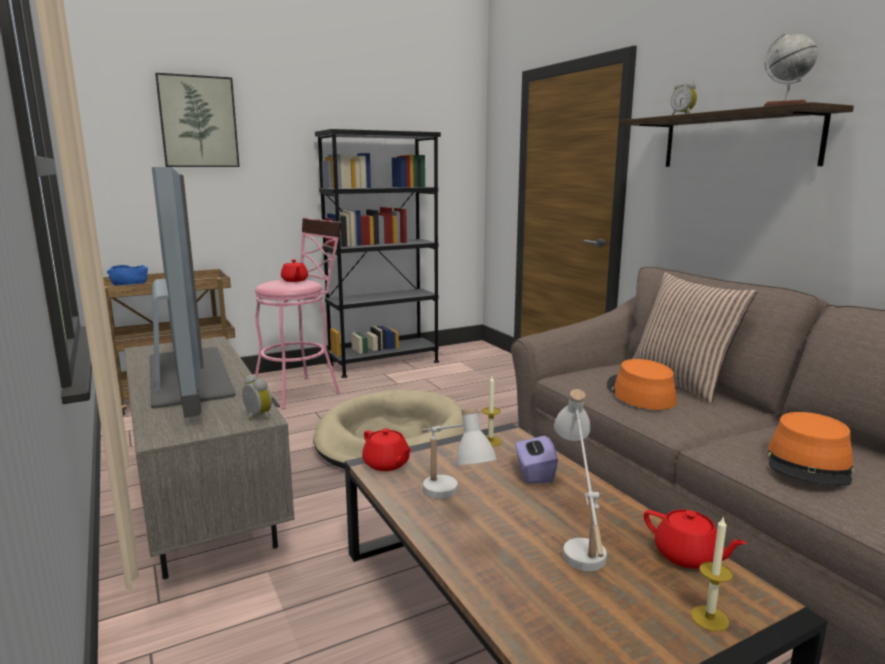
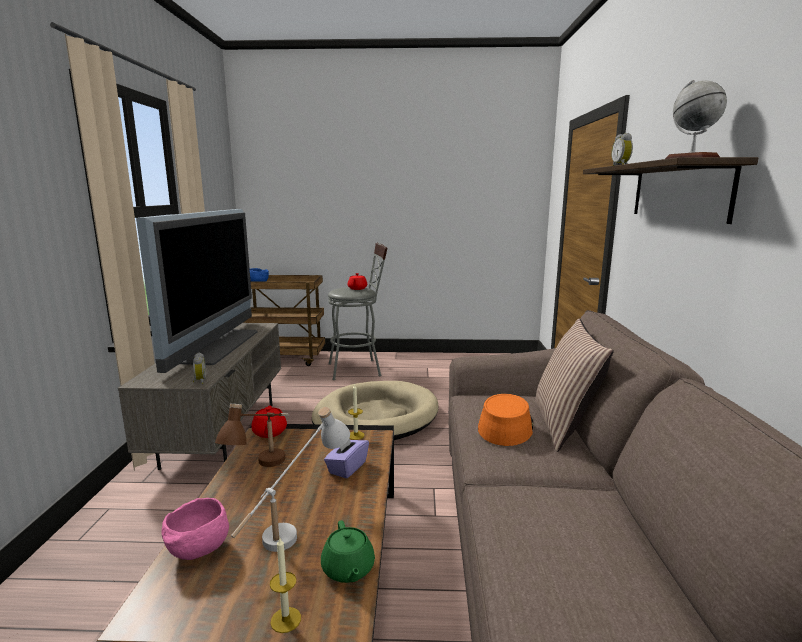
camera: 30 degrees right, 0 degrees up
picture [155,73,239,167] -> none
pink stool [255,218,342,409] -> grey stool [328,243,387,380]
black bookcase [315,129,441,378] -> none
white table lamp [422,408,497,499] -> brown table lamp [215,404,289,467]
red teapot [644,510,747,569] -> green teapot [321,520,375,583]
orange hat [767,412,854,486] -> none
none -> pink bowl [162,498,229,560]

